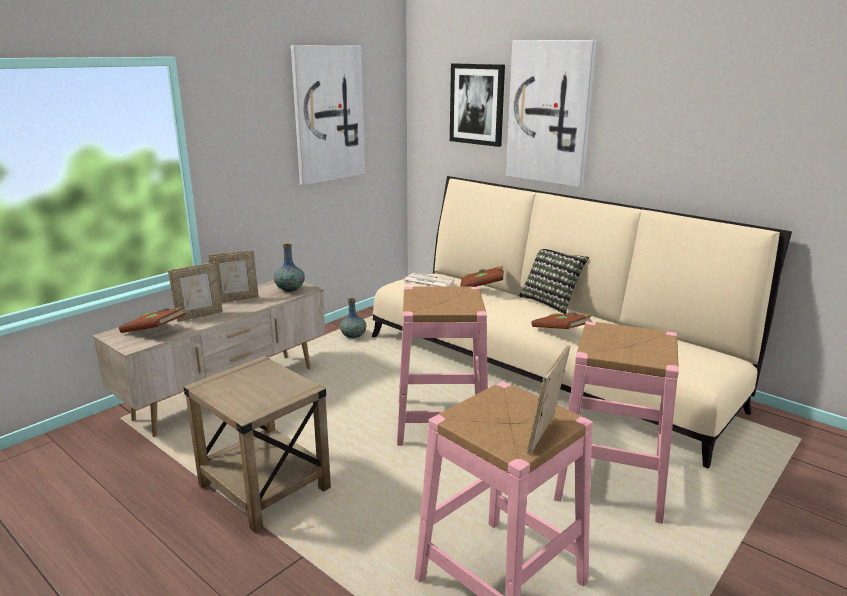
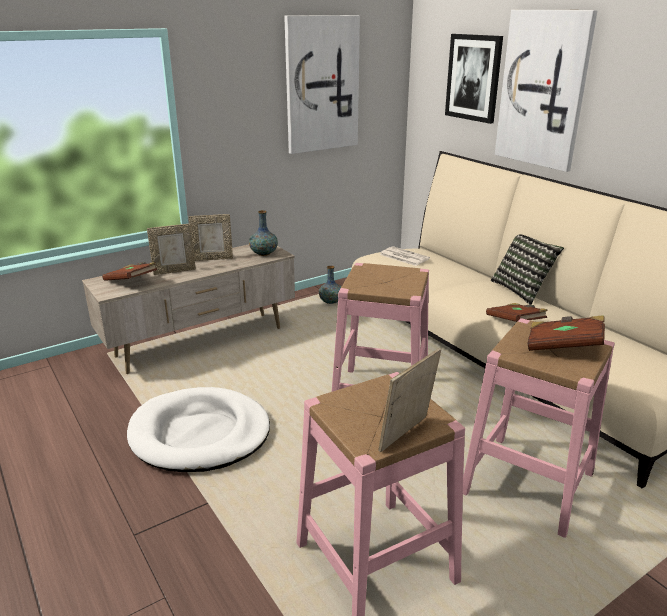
camera: 15 degrees right, 5 degrees up
beige side table [184,356,331,532] -> white dog bed [127,387,270,472]
brown book [460,266,504,287] -> brown book moved to [528,315,605,351]

